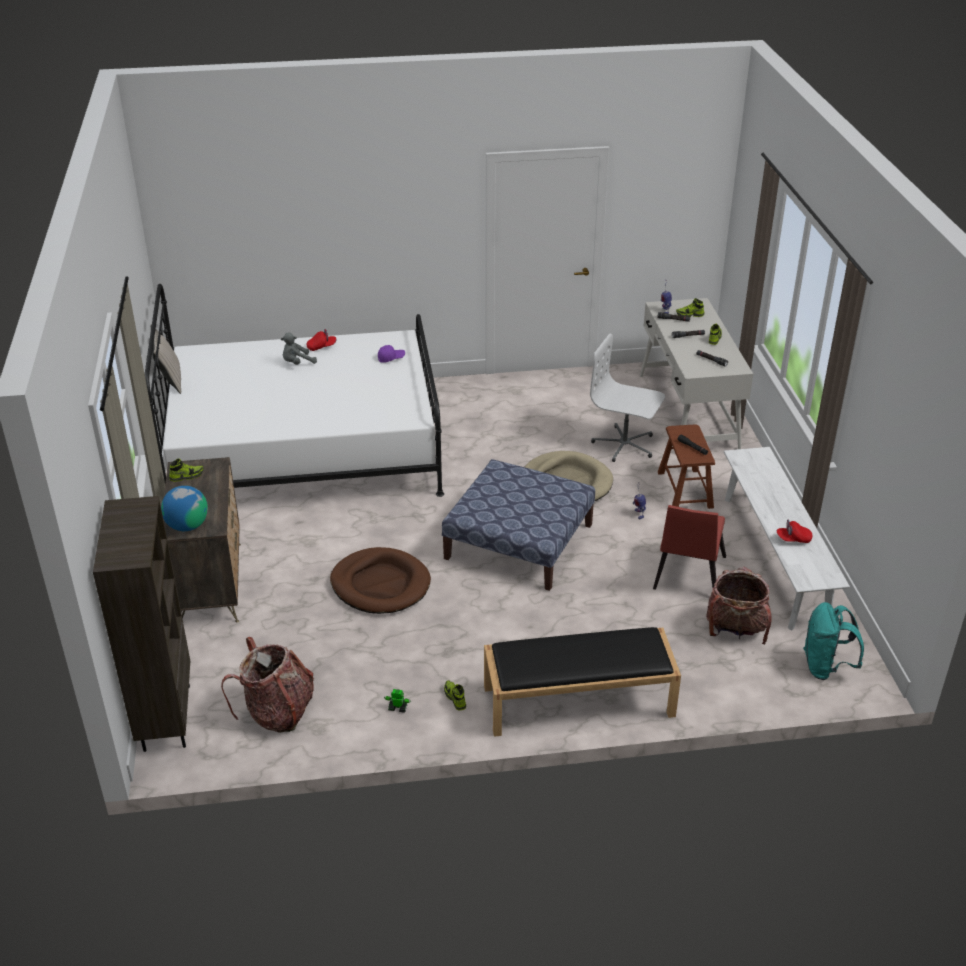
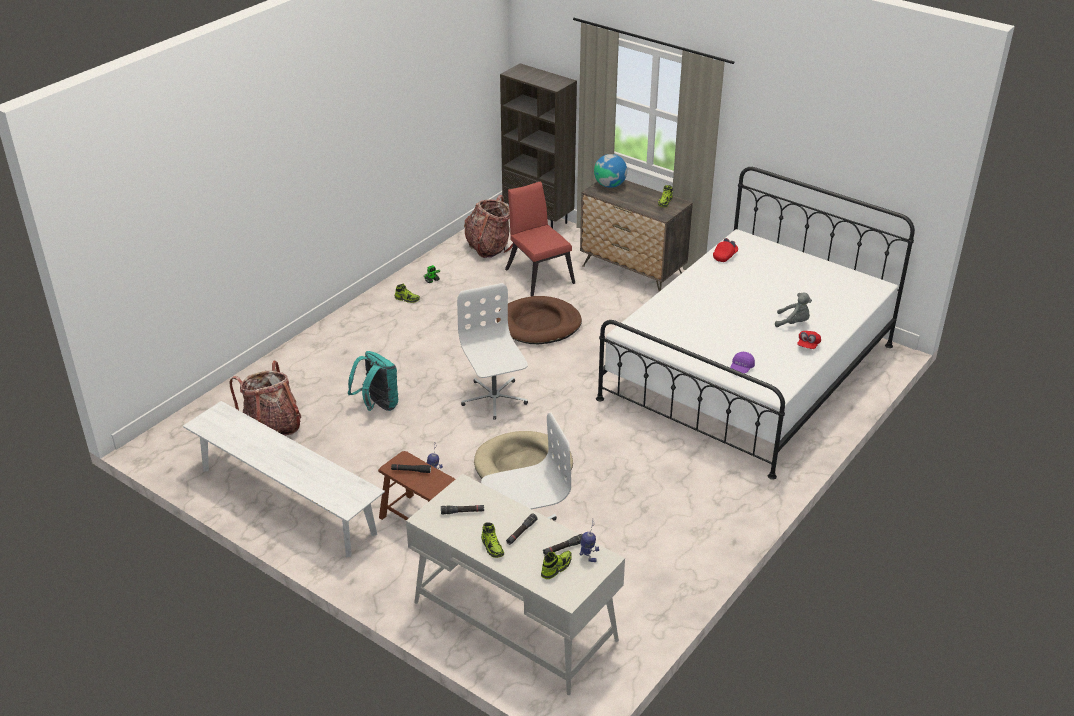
camera: 135 degrees right, 0 degrees up
beige pillow [151,324,181,394] -> none
grey plush toy [281,333,317,365] -> grey plush toy turned 90 degrees clockwise [775,292,812,327]
ottoman [442,459,595,591] -> white office chair [457,283,528,420]
black bench [484,627,681,737] -> none
red chair [653,505,726,590] -> red chair moved to [505,181,575,296]
red cap [776,519,812,543] -> red cap moved to [713,238,738,262]
turquoise backpack [803,602,864,680] -> turquoise backpack moved to [348,351,398,411]

